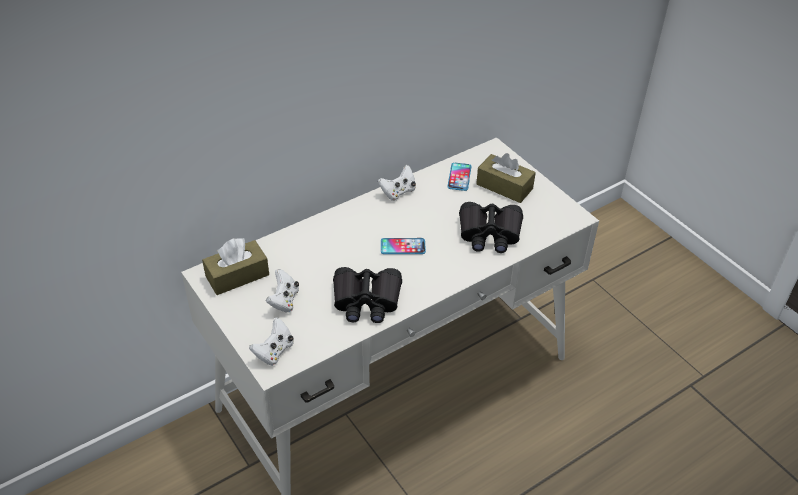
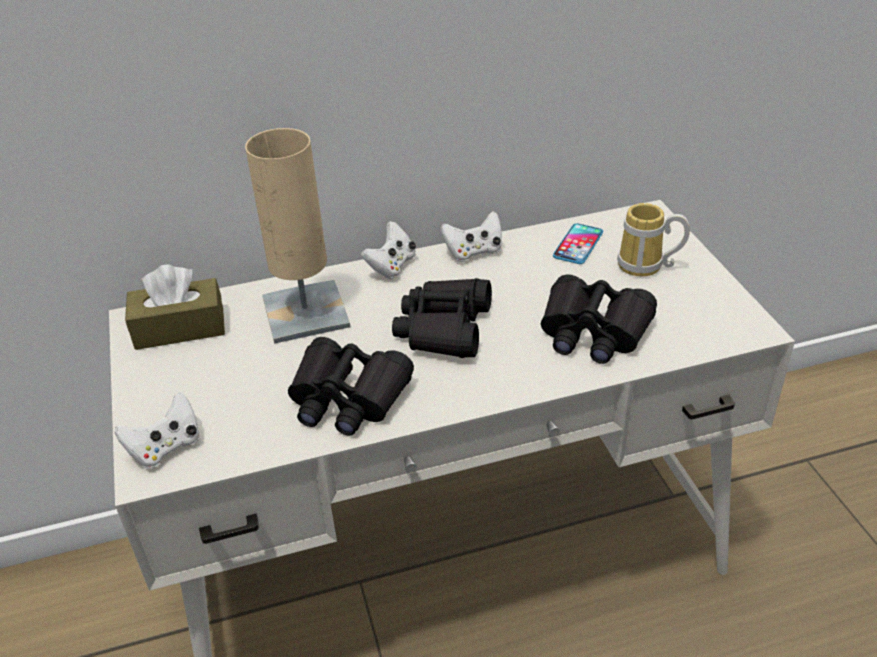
camera: 20 degrees right, 5 degrees down
white game controller [266,269,299,313] -> white game controller moved to [361,221,416,279]
phone [381,238,426,254] -> black binoculars [392,278,492,358]
brown tissue box [476,153,536,203] -> mug [617,203,690,276]
none -> beige table lamp [245,128,350,344]

